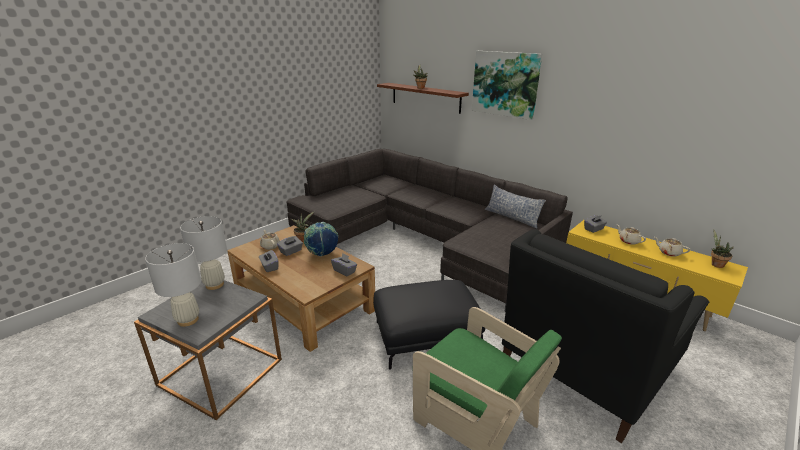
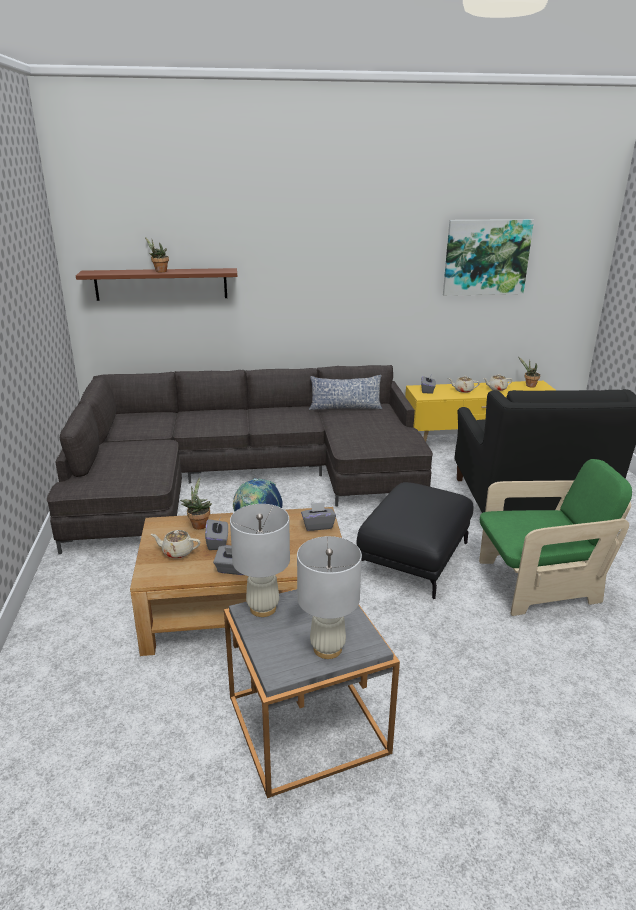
camera: 50 degrees left, 0 degrees up
picture [472,51,542,120] -> picture moved to [443,219,534,296]

